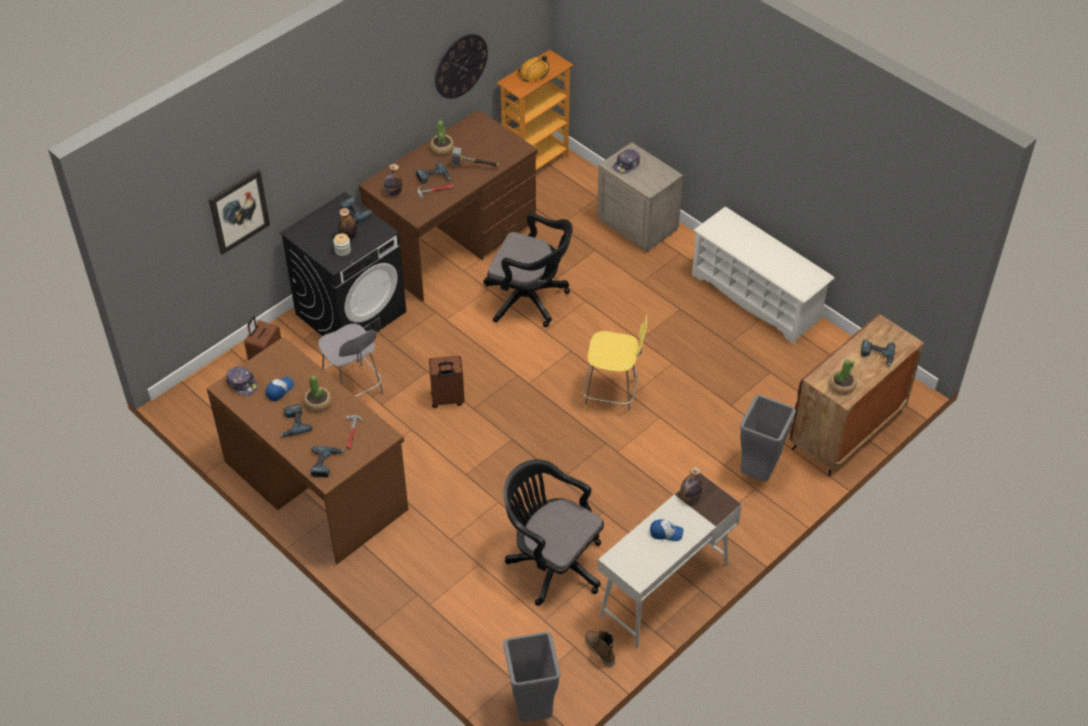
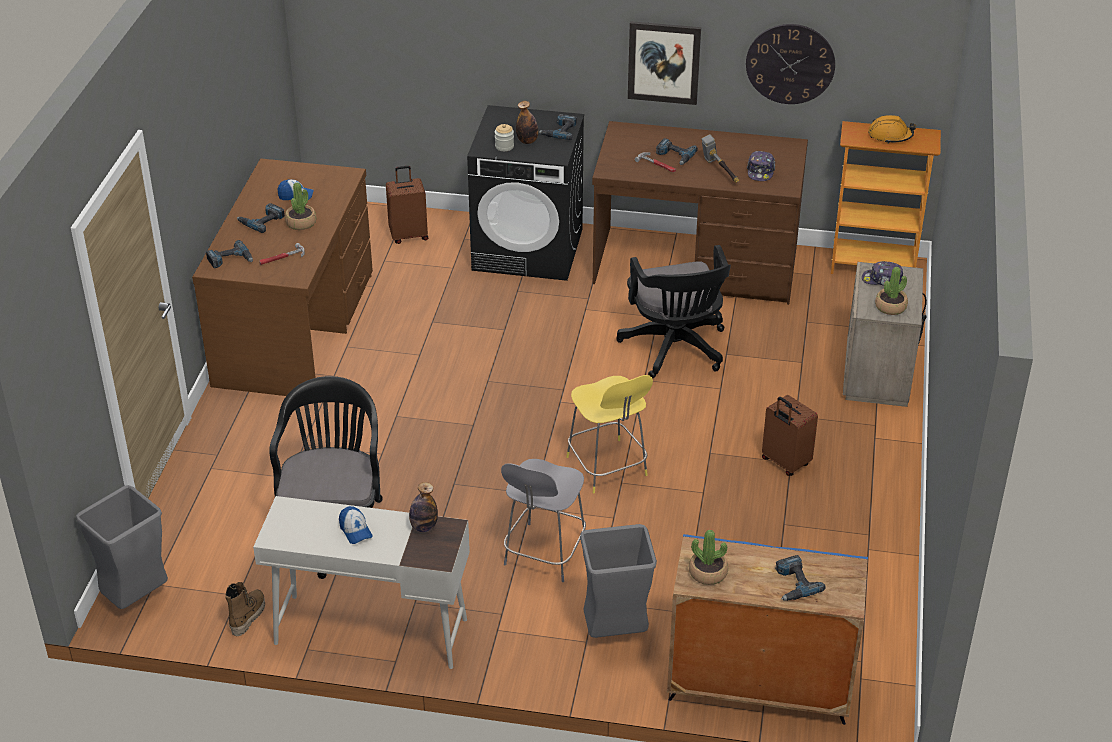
camera: 55 degrees right, 10 degrees down
picture [209,170,270,255] -> picture moved to [628,21,701,105]
cap [226,366,258,396] -> cap moved to [747,151,775,181]
grey stool [318,324,383,397] -> grey stool moved to [501,459,586,582]
bottle [384,164,402,196] -> none
brown suitcase [429,355,465,408] -> brown suitcase moved to [762,395,818,476]
potted plant [431,120,454,155] -> potted plant moved to [875,267,908,315]
white shoe rack [692,207,834,344] -> none
brown cabinet [790,313,924,476] -> blue cabinet [667,534,868,725]

